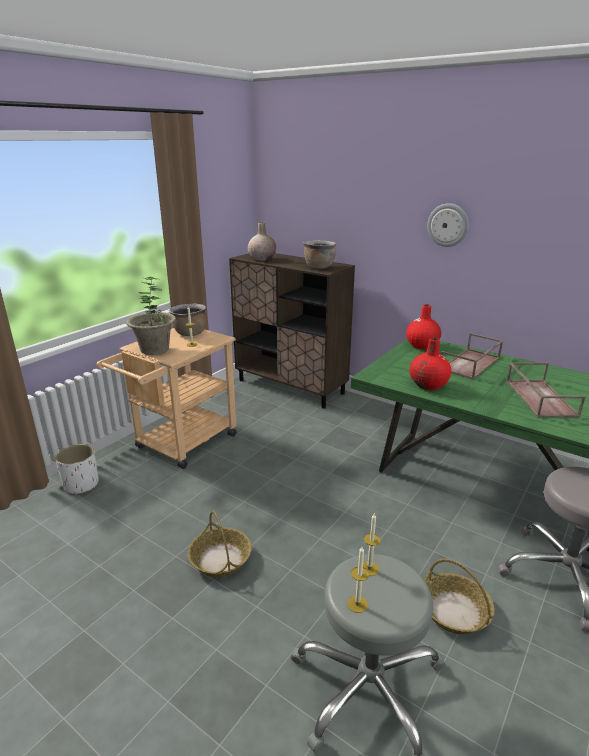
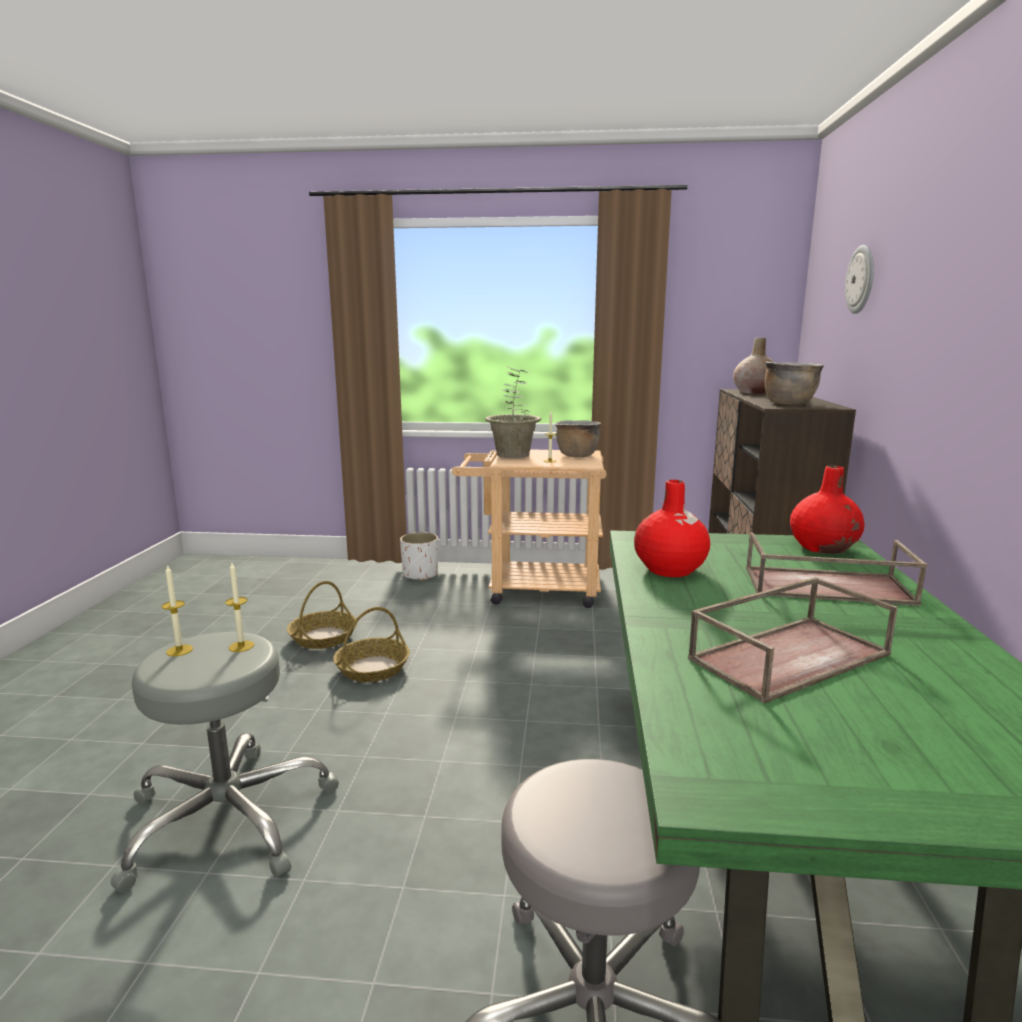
camera: 60 degrees right, 10 degrees down
basket [424,559,495,634] -> basket moved to [287,581,357,649]
wall clock [427,203,469,247] -> wall clock moved to [845,245,874,314]

